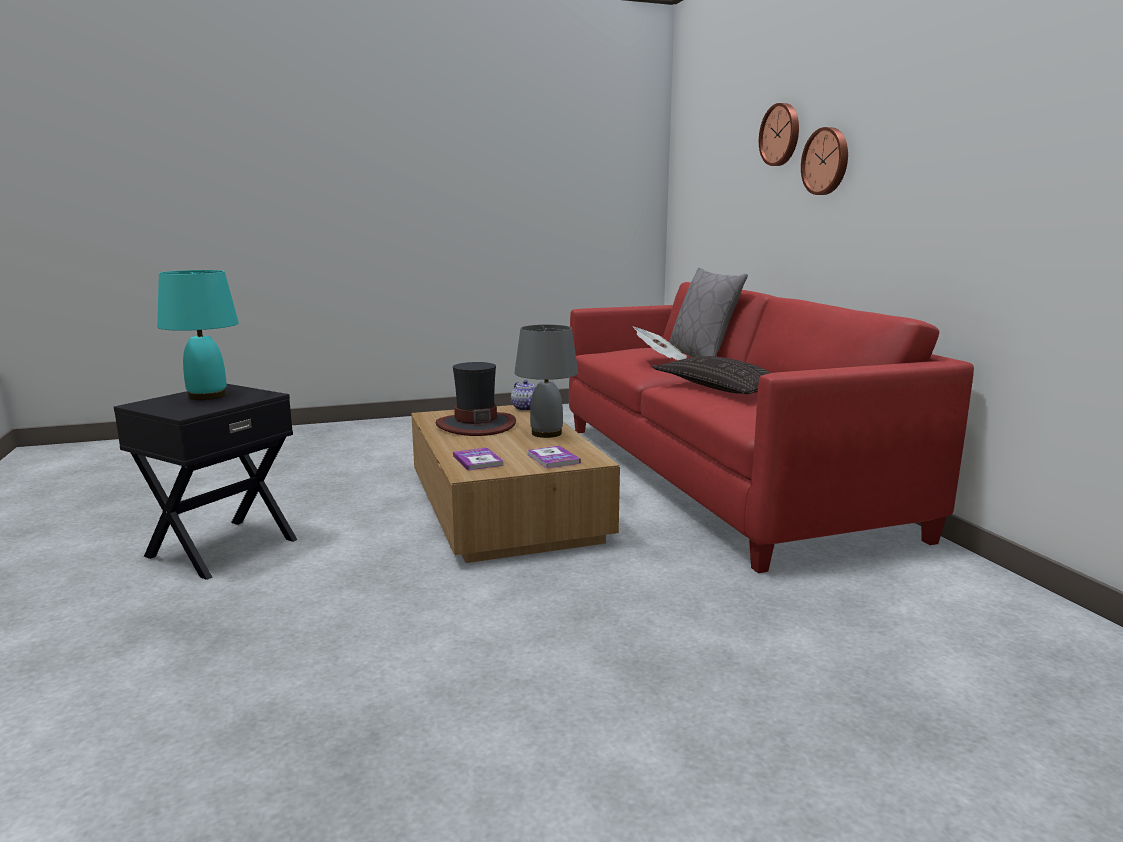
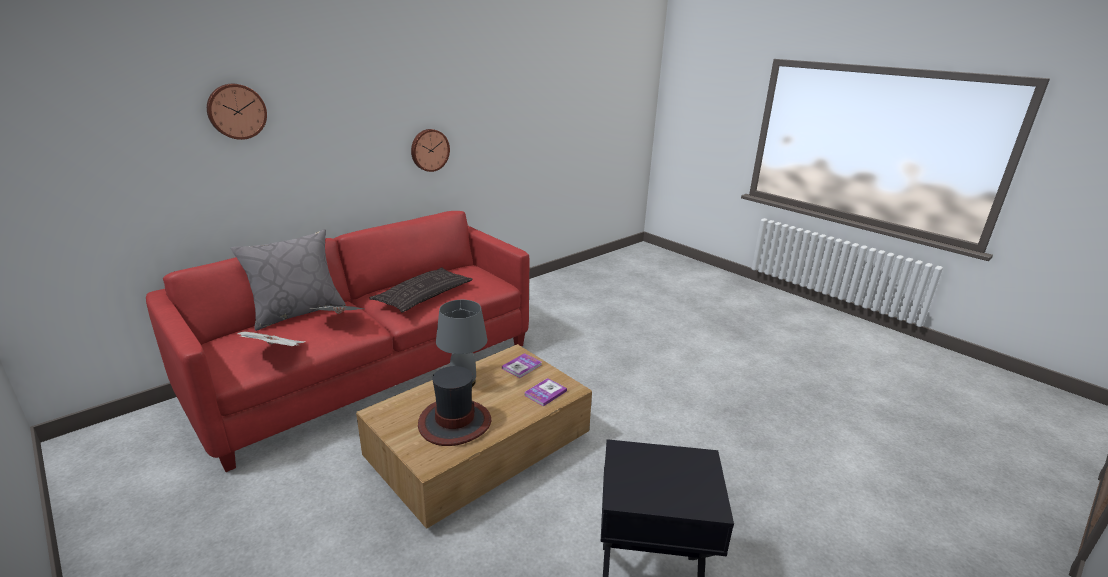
camera: 115 degrees left, 10 degrees up
turquoise table lamp [157,270,239,400] -> none
teapot [511,380,536,411] -> none
wall clock [801,127,848,195] -> wall clock moved to [411,129,450,172]
none -> newspaper [237,332,305,346]

